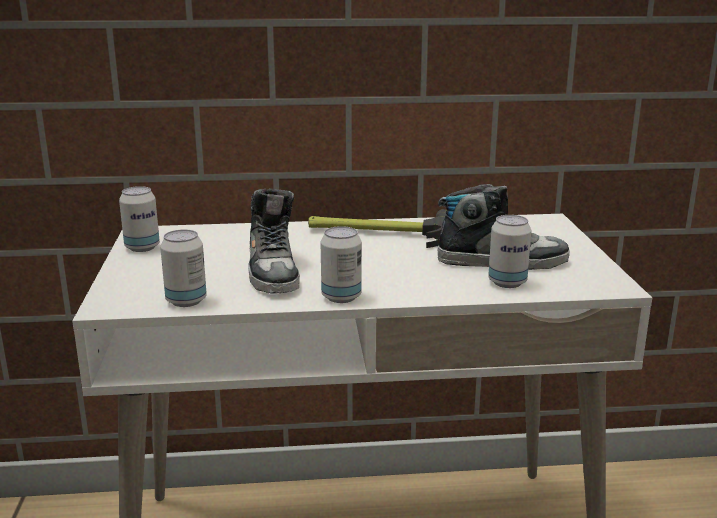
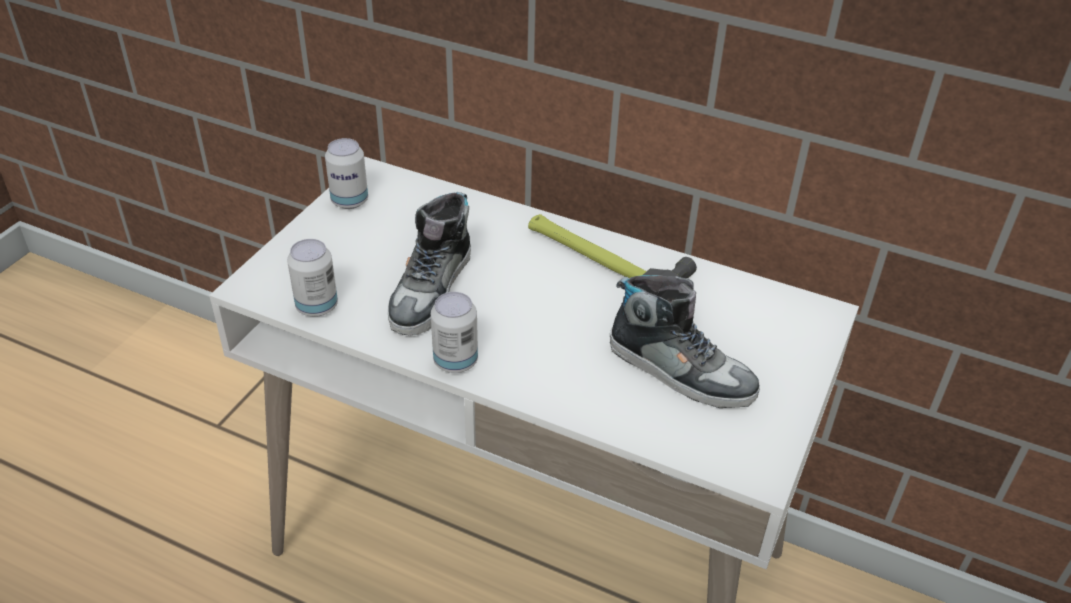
camera: 30 degrees right, 20 degrees up
can [488,215,531,288] -> none

